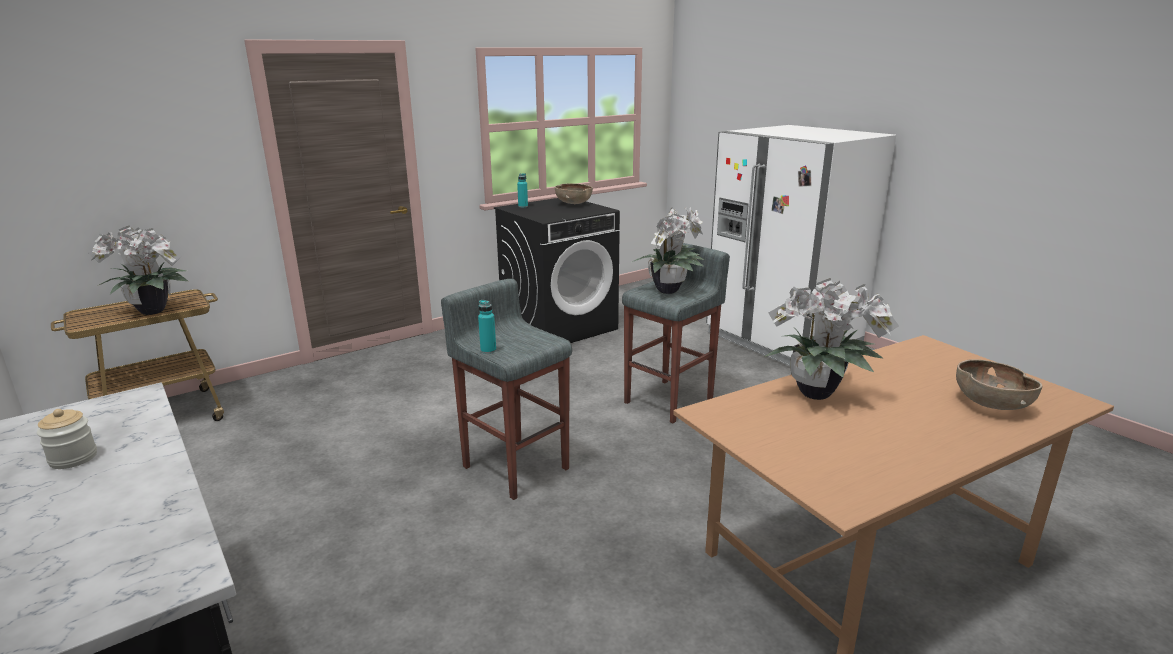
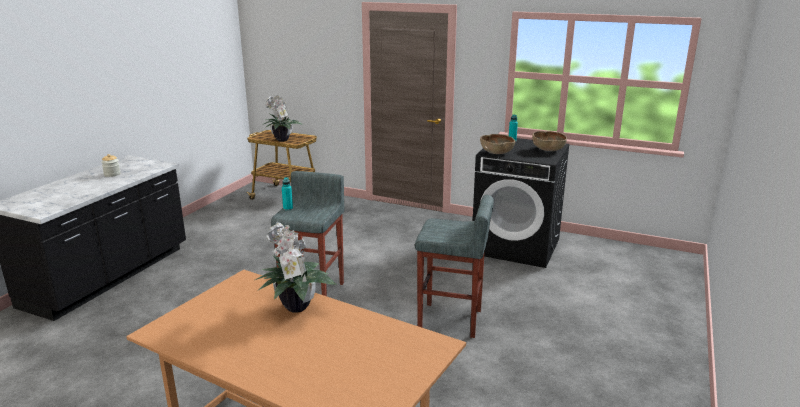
camera: 60 degrees right, 0 degrees up
potted plant [632,207,705,294] -> none
white fridge [706,125,896,366] -> none
brown bowl [956,359,1042,410] -> brown bowl moved to [480,134,515,154]

